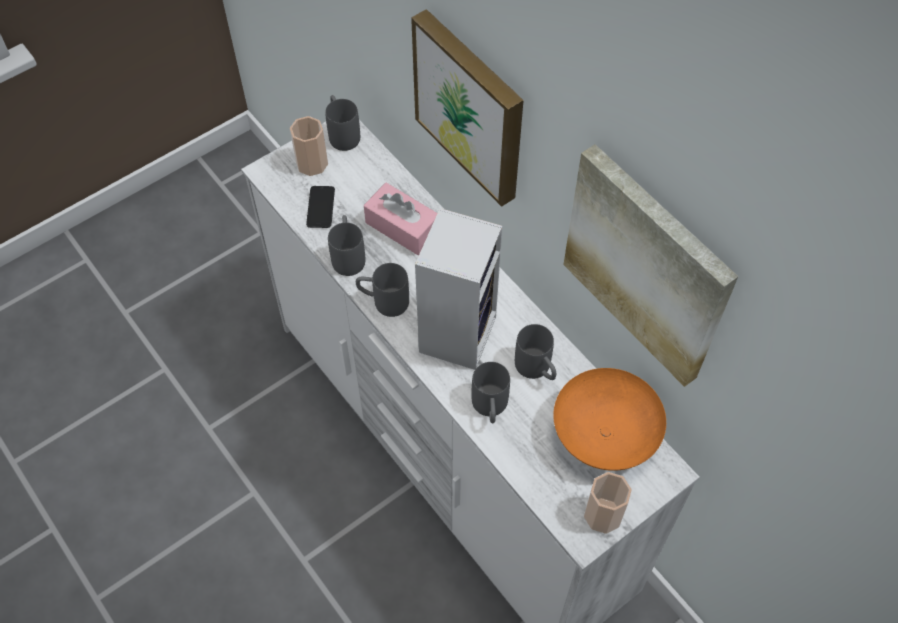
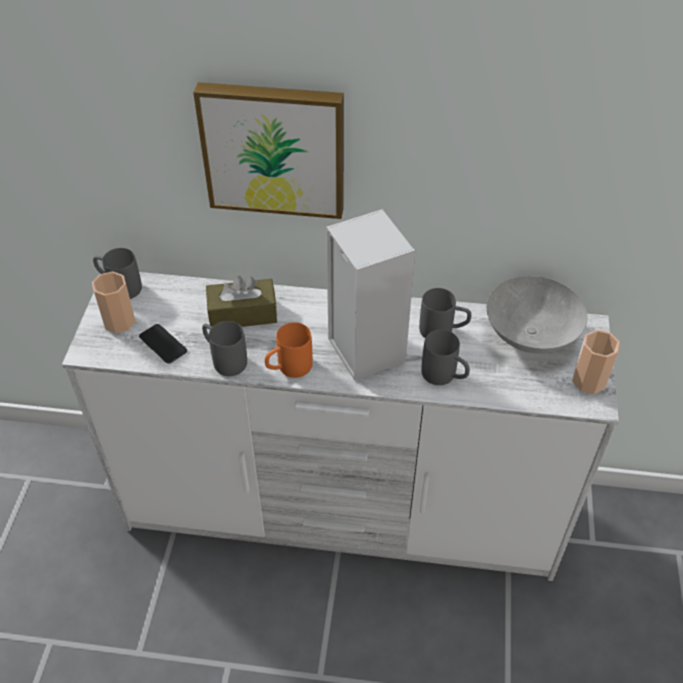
camera: 45 degrees left, 10 degrees down
grey mug [356,263,409,317] -> orange mug [265,322,313,378]
pink tissue box [364,183,437,255] -> brown tissue box [206,275,277,327]
orange bowl [553,368,666,471] -> grey bowl [487,276,587,353]
picture [563,144,738,387] -> none

